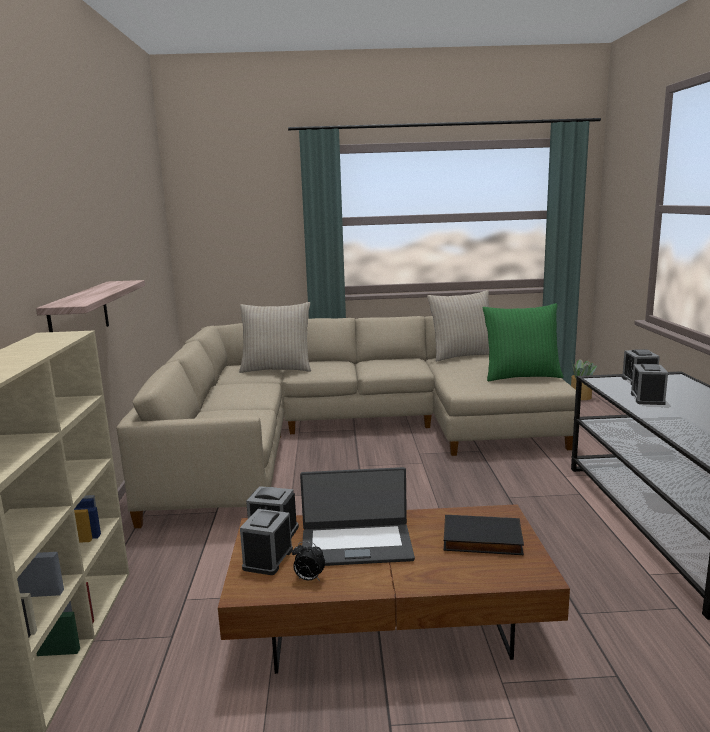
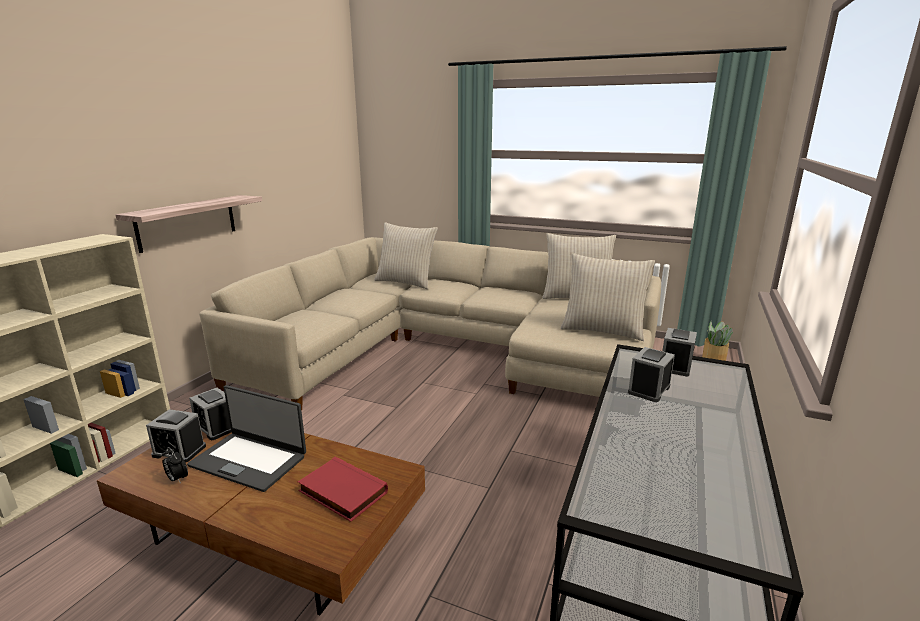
camera: 25 degrees right, 5 degrees up
alarm clock [240,509,293,575] -> alarm clock turned 120 degrees counterclockwise [146,409,206,463]
black book [444,515,524,555] -> red book [298,457,388,522]
green pillow [483,303,564,381] -> beige pillow [561,253,655,341]

